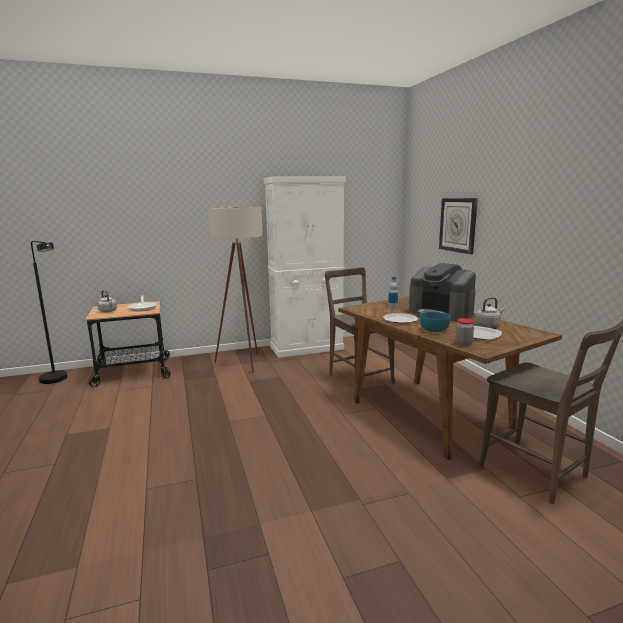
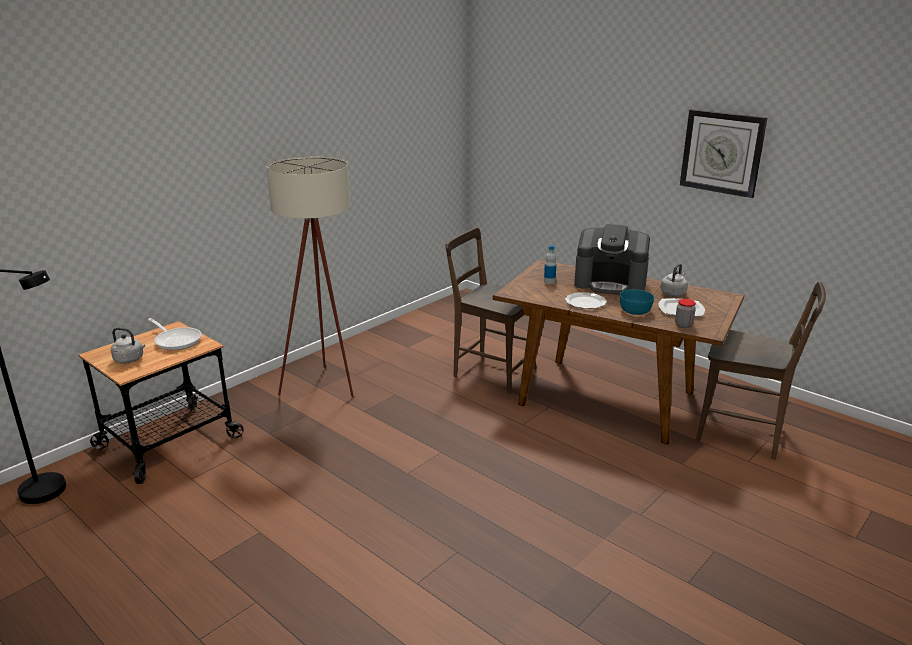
camera: 30 degrees left, 10 degrees up
white cabinet [264,176,346,358] -> none
wall clock [439,198,478,255] -> wall clock moved to [680,109,767,198]

